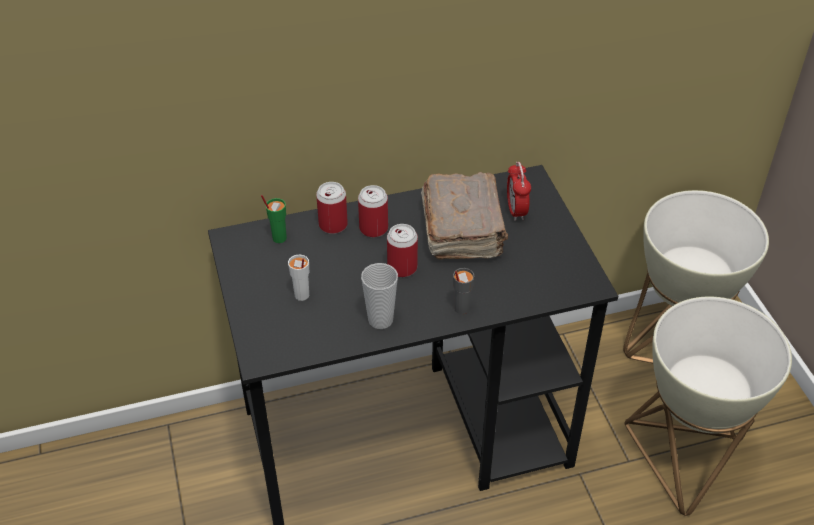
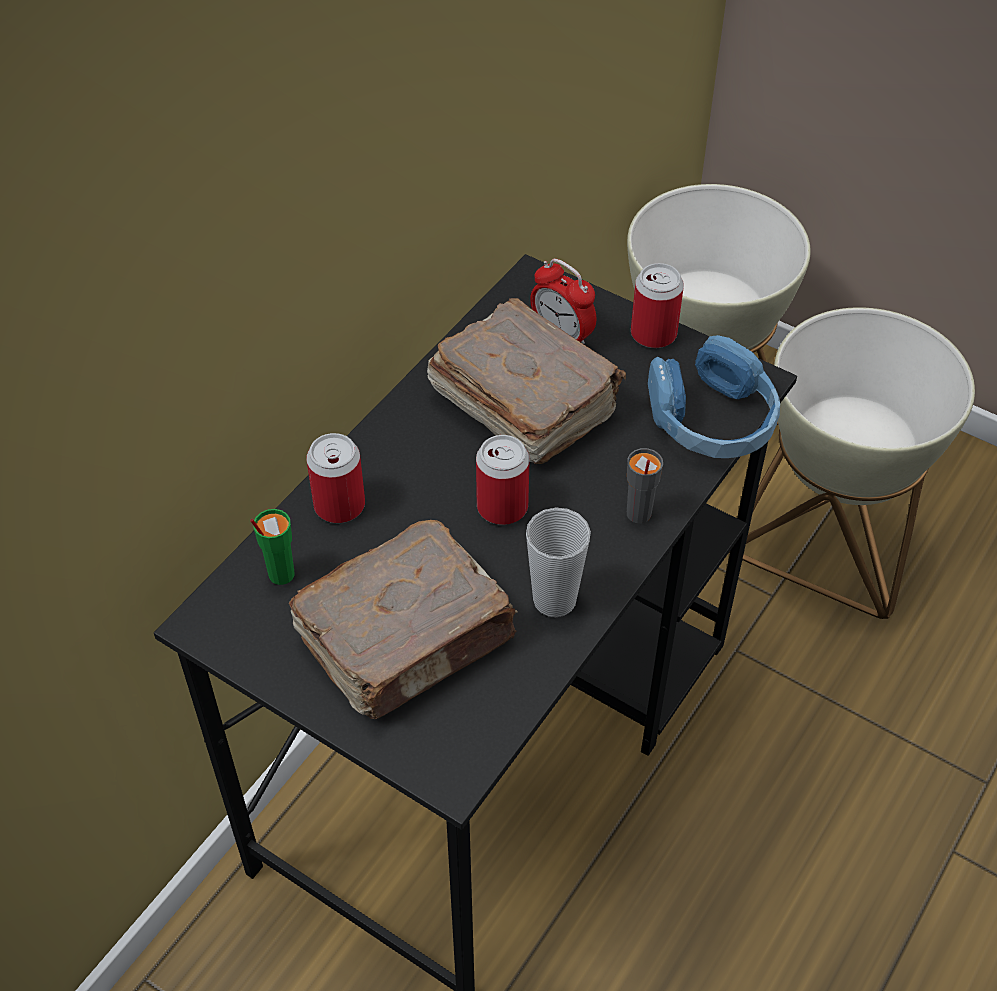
camera: 40 degrees left, 5 degrees up
white cup [288,255,309,301] -> brown book [289,520,518,719]
can [358,185,388,237] -> can moved to [631,263,684,348]
none -> blue headphones [648,335,780,458]

